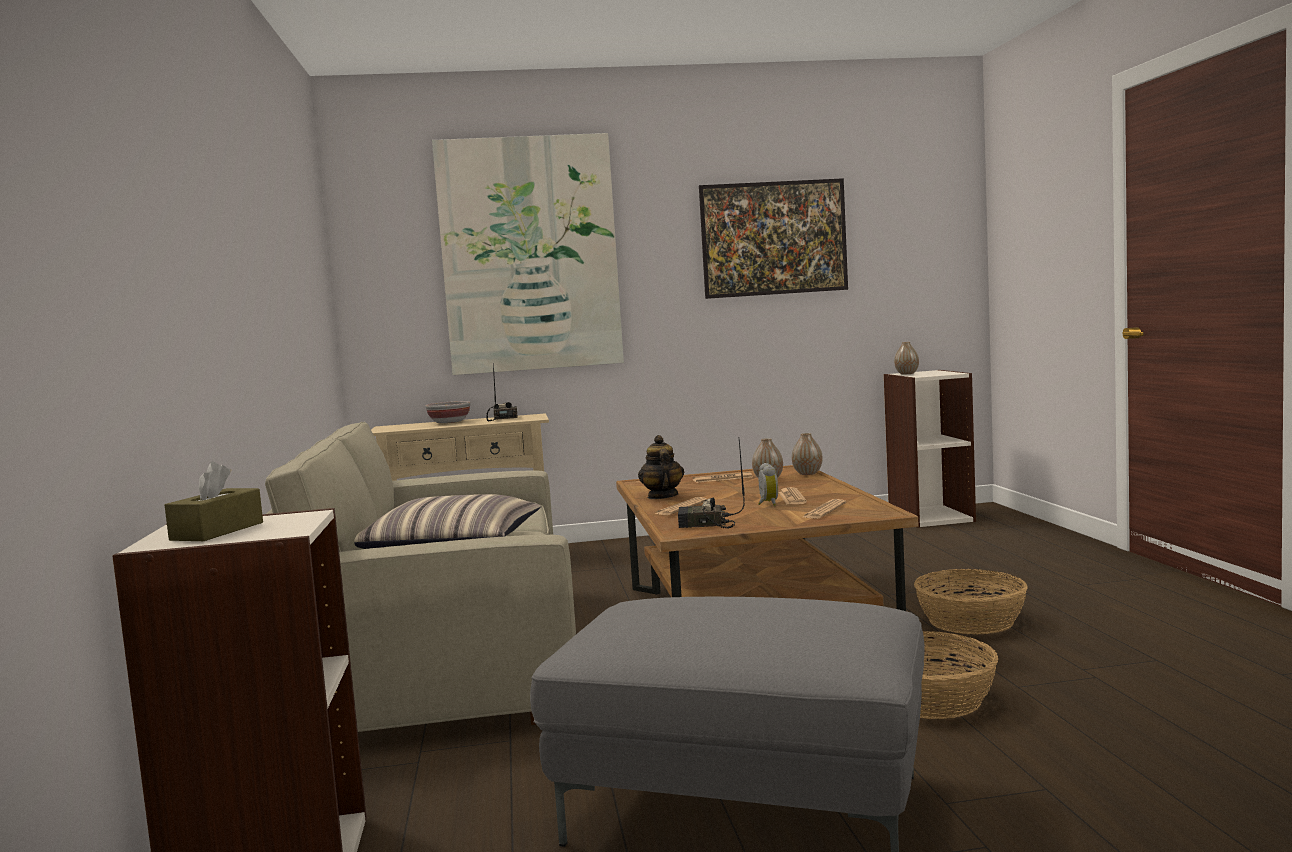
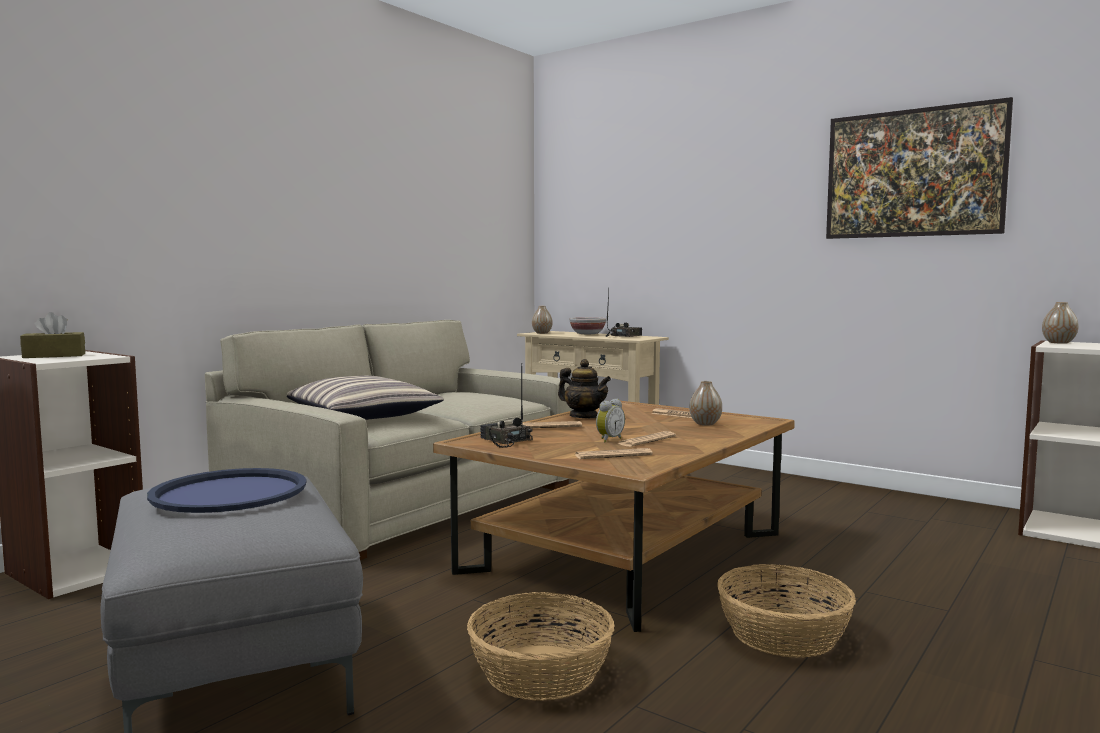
camera: 45 degrees right, 0 degrees up
picture [432,133,624,375] -> none
teapot [638,435,684,499] -> teapot turned 90 degrees clockwise [558,359,611,418]
vase [792,433,823,475] -> vase moved to [532,306,553,334]
none -> blue tray [147,468,307,513]

